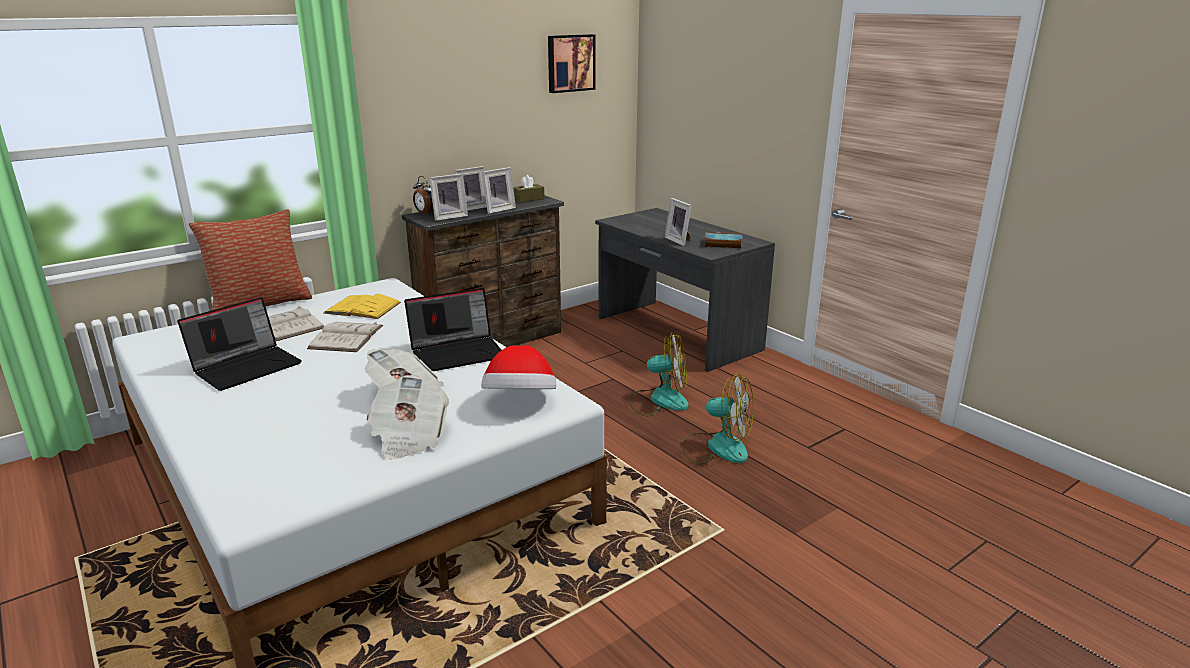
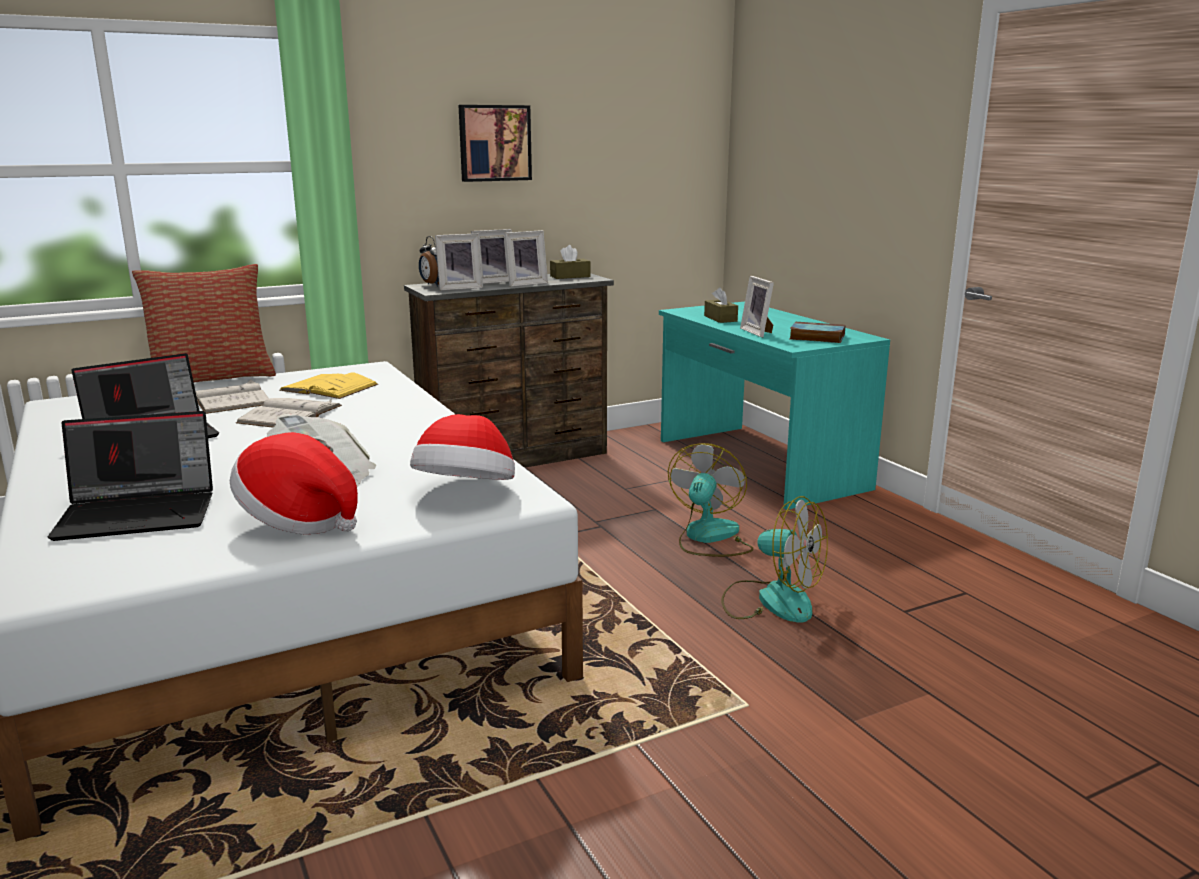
camera: 10 degrees right, 5 degrees down
newspaper [367,375,449,460] -> hat [230,432,358,535]
laptop [404,288,501,371] -> laptop moved to [48,411,213,541]
picture [548,34,596,93] -> picture moved to [459,105,532,182]
grey desk [595,208,775,372] -> turquoise desk [659,301,890,510]
fan [629,332,689,416] -> fan turned 90 degrees counterclockwise [668,443,753,557]
none -> brown tissue box [704,287,738,323]

